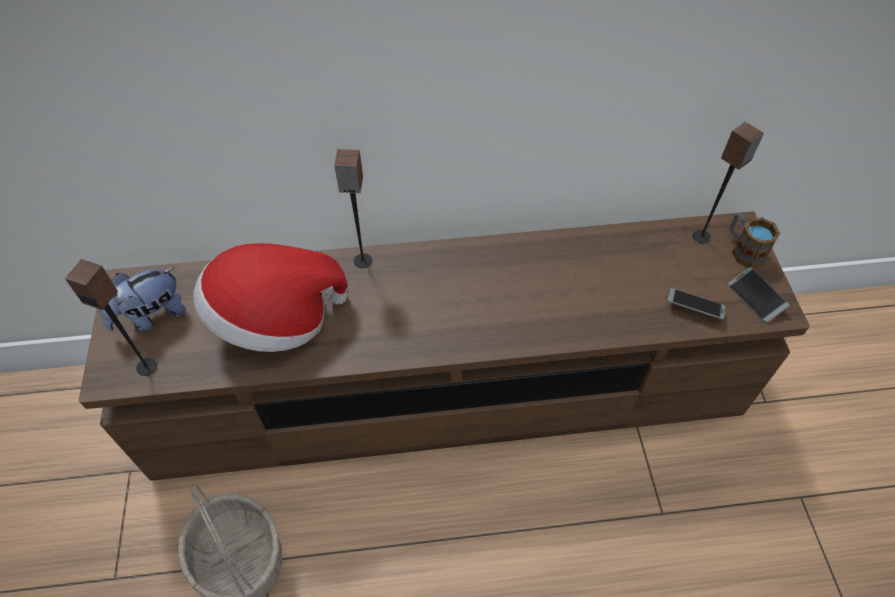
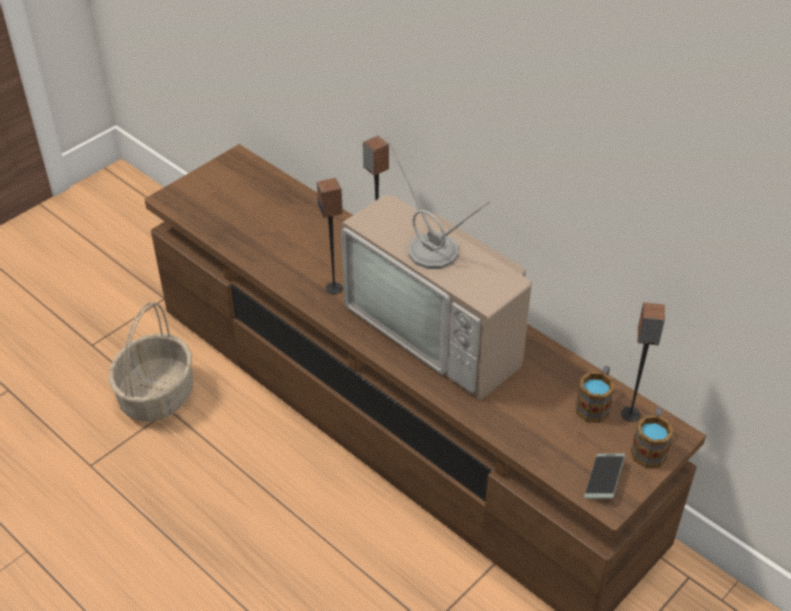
camera: 50 degrees right, 10 degrees down
speaker [65,259,157,376] -> speaker moved to [317,178,343,294]
plush toy [98,267,186,333] -> none
hat [193,243,348,352] -> none
phone [667,288,725,319] -> none
none -> television [341,142,532,400]
none -> mug [576,365,614,423]

